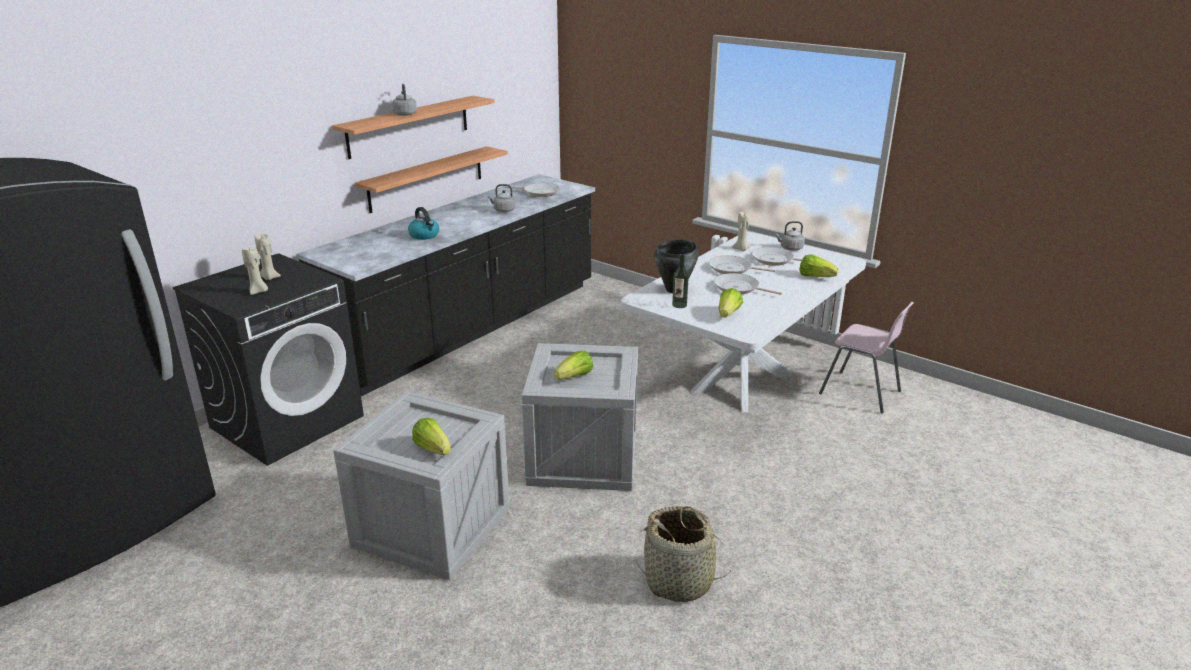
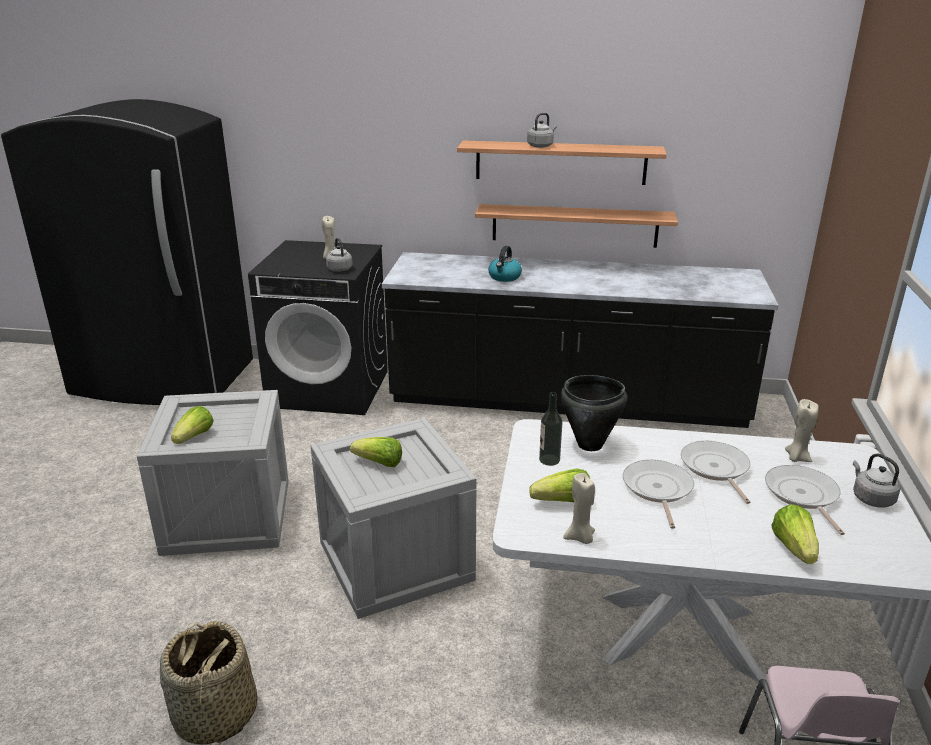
camera: 60 degrees right, 0 degrees up
beige candle [242,248,268,295] -> beige candle moved to [563,473,595,544]
grey kettle [488,184,515,212] -> grey kettle moved to [326,238,352,272]
frying pan [506,183,560,197] -> none

